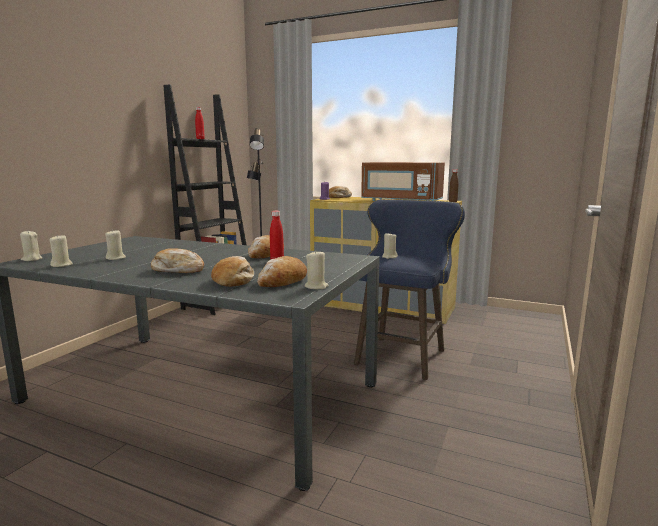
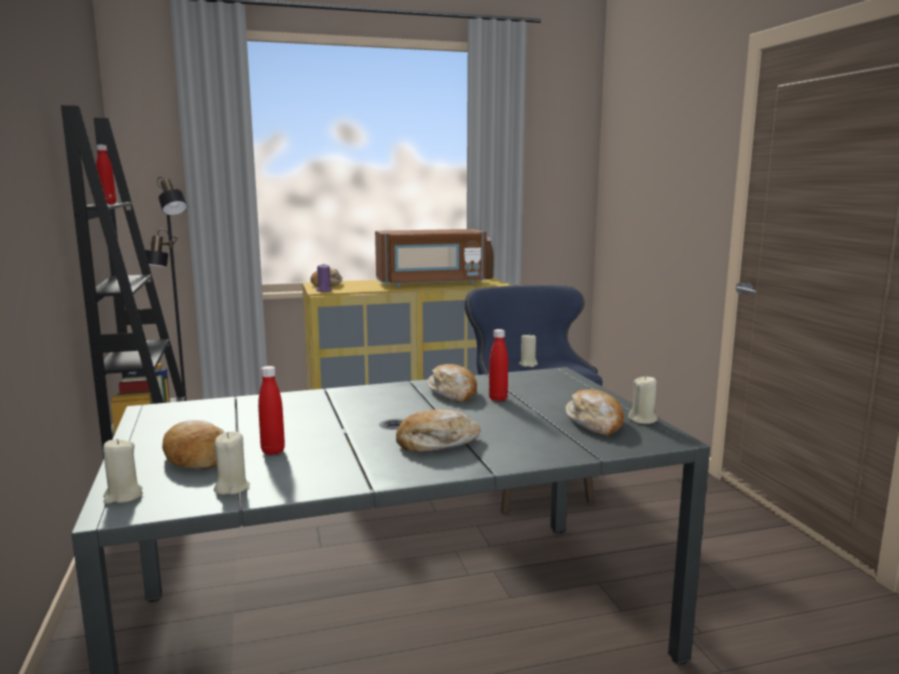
camera: 40 degrees left, 0 degrees up
beige candle [105,229,126,260] -> red bottle [258,366,285,455]
bread [211,256,254,287] -> bread moved to [162,420,225,469]

